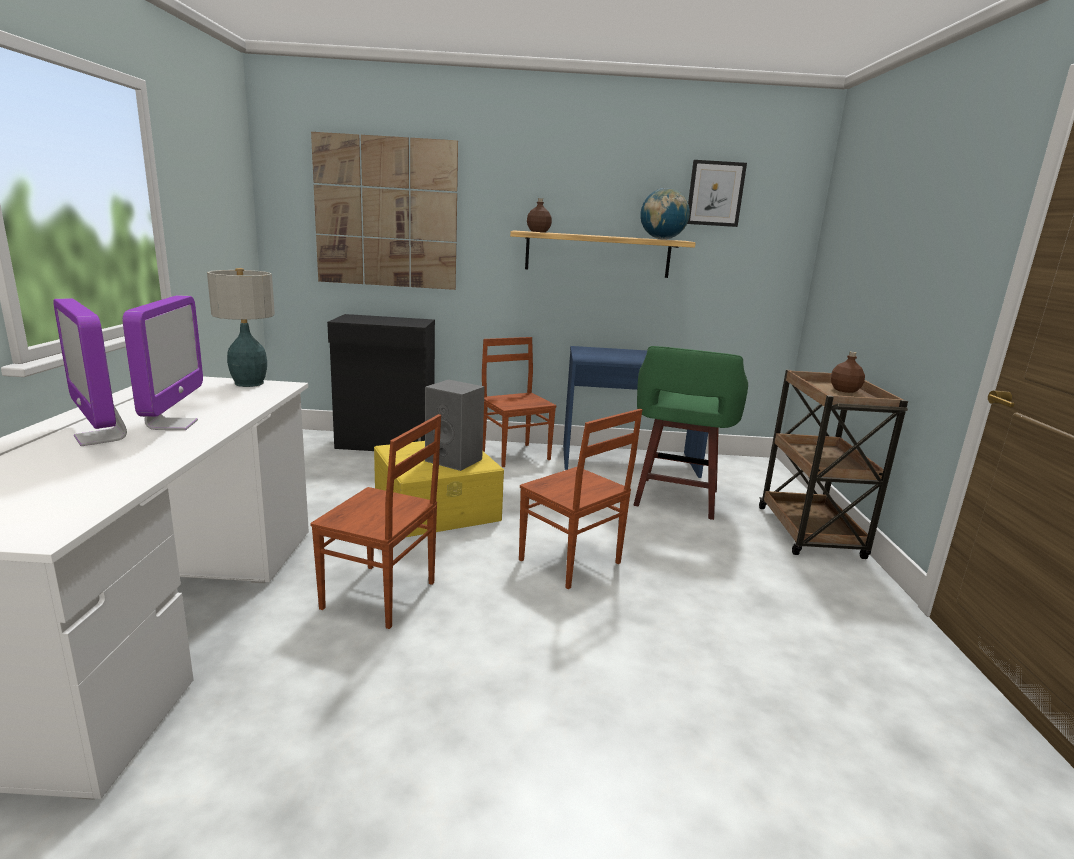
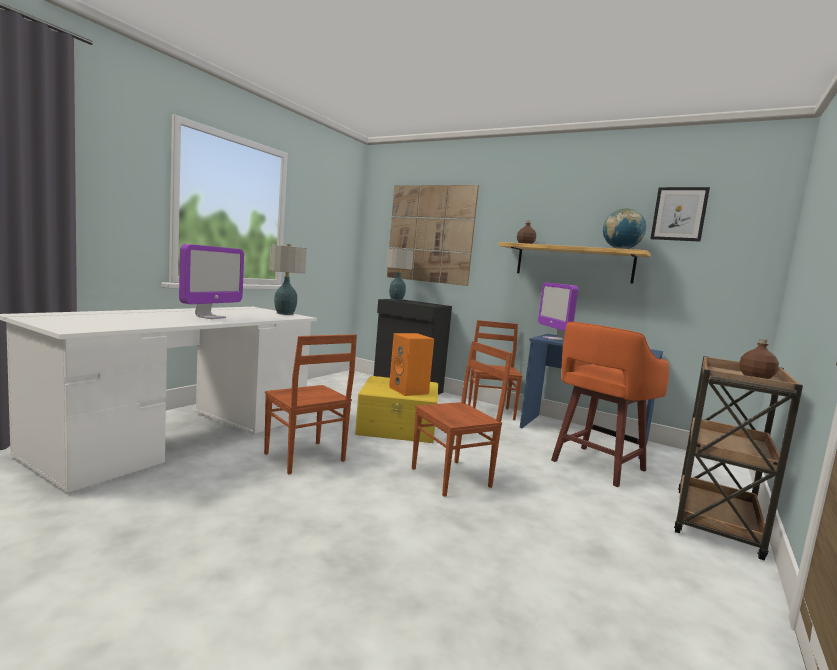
camera: 30 degrees right, 10 degrees down
monitor [53,298,127,446] -> monitor moved to [538,282,578,340]
grey speaker [425,379,485,471] -> orange speaker [389,333,434,396]
brown chair [519,409,642,589] -> brown chair turned 105 degrees counterclockwise [412,341,512,497]
green stool [634,346,748,520] -> orange stool [551,322,669,487]
none -> table lamp [387,248,414,301]

